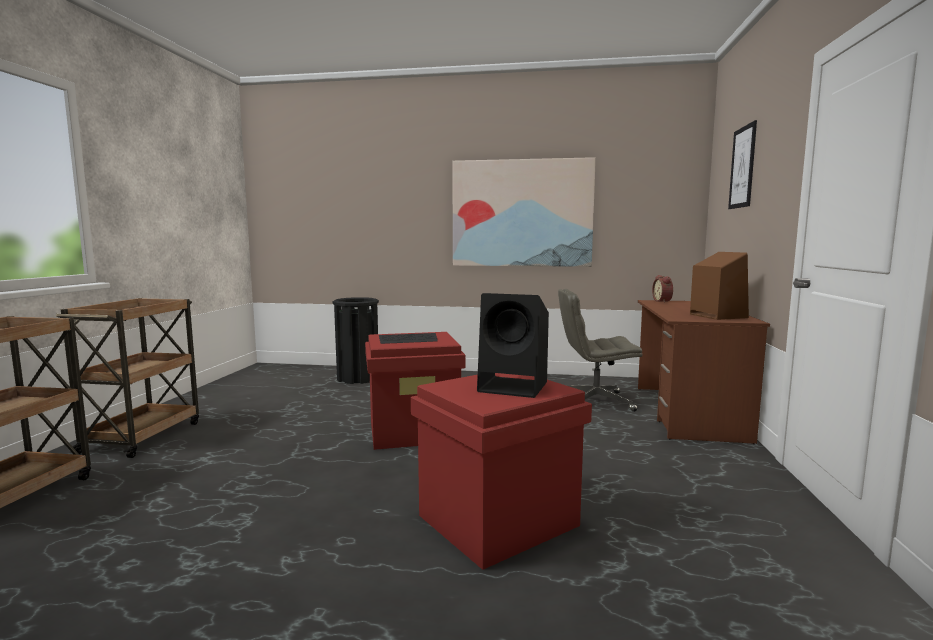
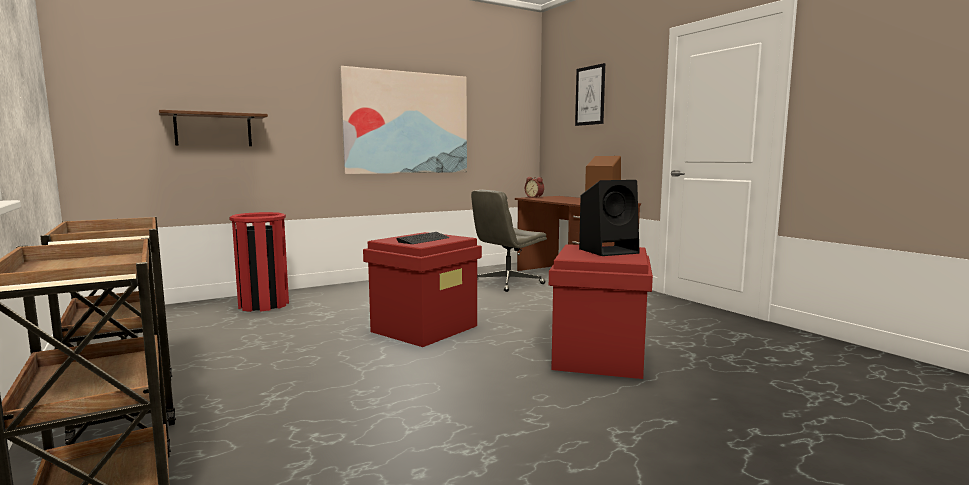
camera: 40 degrees left, 0 degrees up
black trash can [333,297,379,384] -> red trash can [229,212,289,312]
none -> brown shelf [159,110,268,146]

